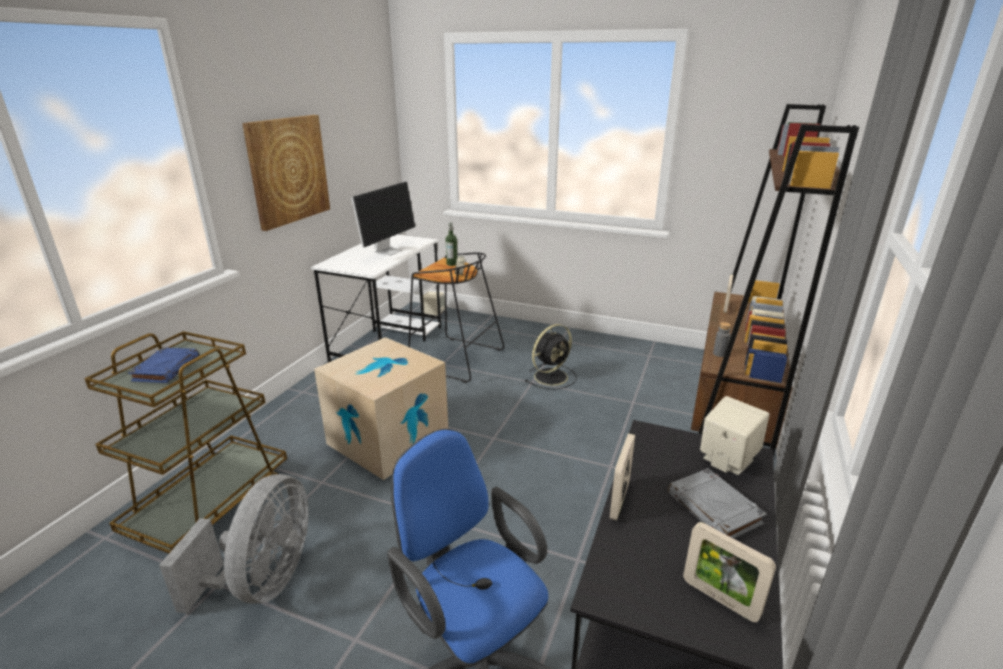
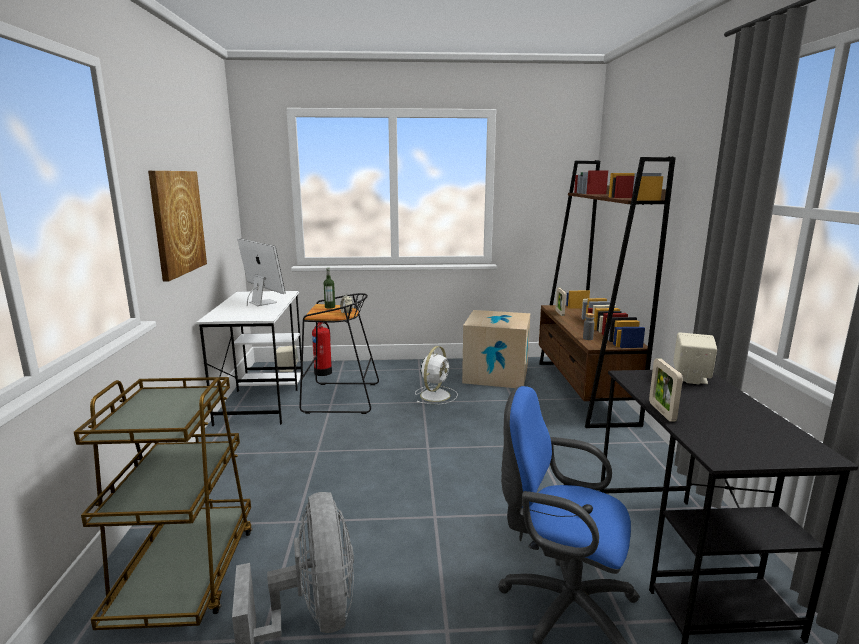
camera: 25 degrees left, 10 degrees down
blue book [128,347,199,383] -> none
cardboard box [314,337,448,480] -> cardboard box moved to [462,310,530,388]
monitor [351,181,415,256] -> monitor turned 45 degrees counterclockwise [237,238,285,306]
black fan [525,324,577,390] -> white fan [415,346,458,405]
grey book [668,468,767,539] -> none
picture frame [683,522,776,622] -> none
none -> fire extinguisher [312,322,332,376]

